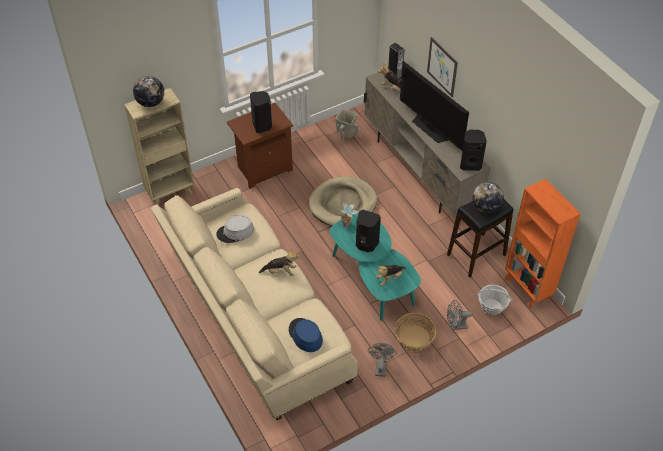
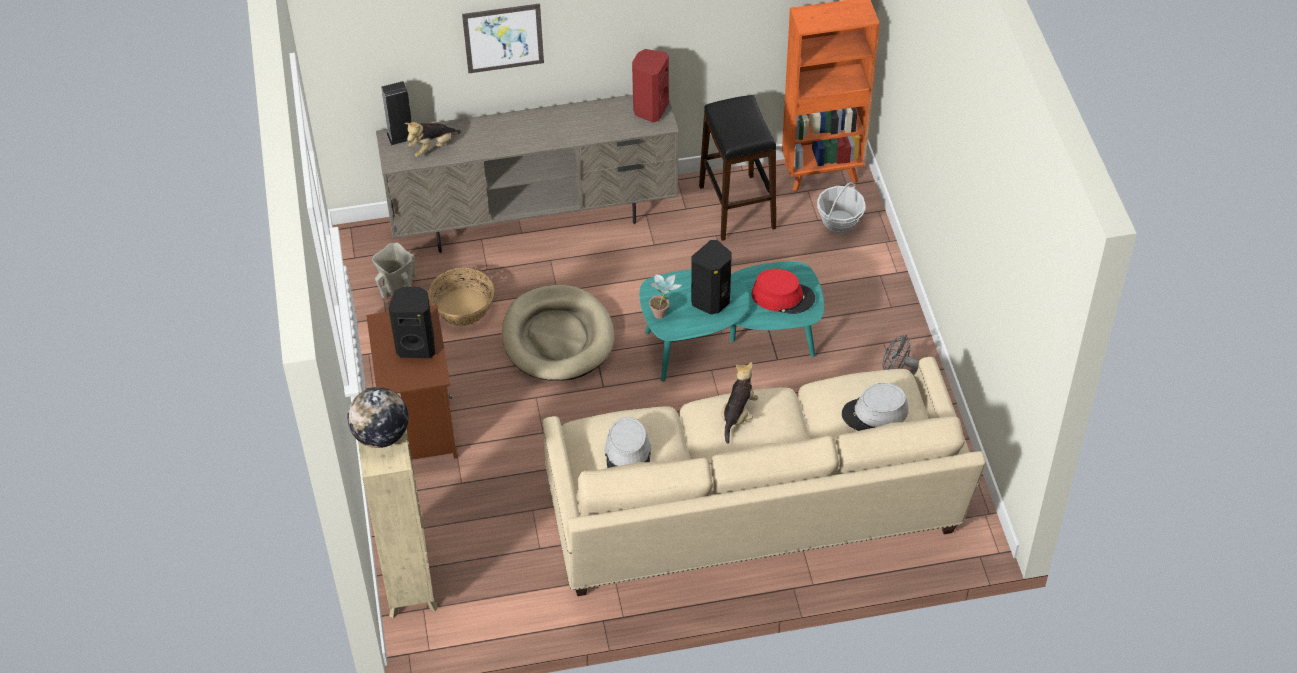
camera: 70 degrees left, 0 degrees up
blue hat [289,318,323,352] -> grey hat [842,383,908,431]
plush toy [375,265,406,286] -> red hat [752,269,815,314]
basket [394,313,436,351] -> basket moved to [428,268,494,326]
television [400,61,469,151] -> none
grey fan [447,300,473,330] -> none
black speaker [460,130,487,171] -> red speaker [632,49,669,123]
globe [472,182,504,213] -> none

